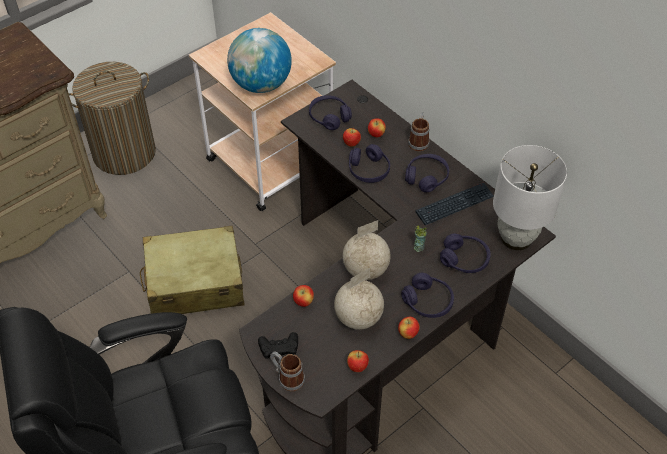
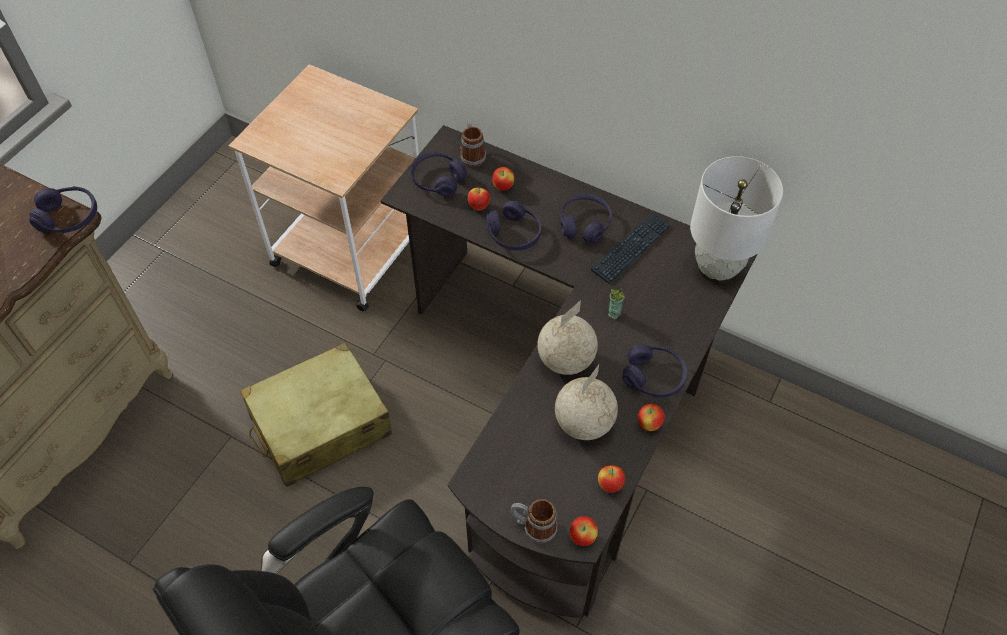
camera: 20 degrees left, 5 degrees up
laundry basket [69,62,156,175] -> none
globe [227,28,292,93] -> none
black game controller [258,332,298,359] -> none
apple [293,285,314,307] -> apple moved to [570,516,598,546]
mug [408,112,430,151] -> mug moved to [461,119,486,167]
purple headphones [440,234,491,273] -> purple headphones moved to [29,186,97,233]

